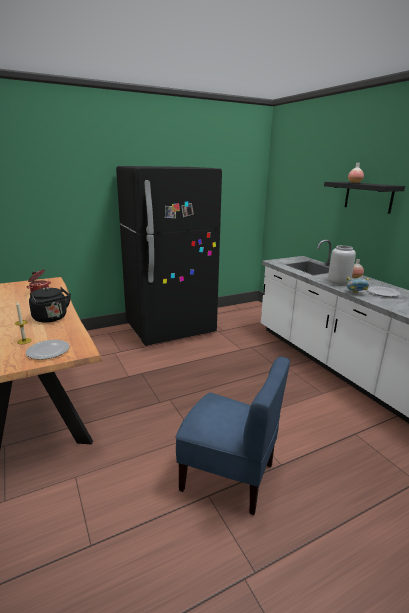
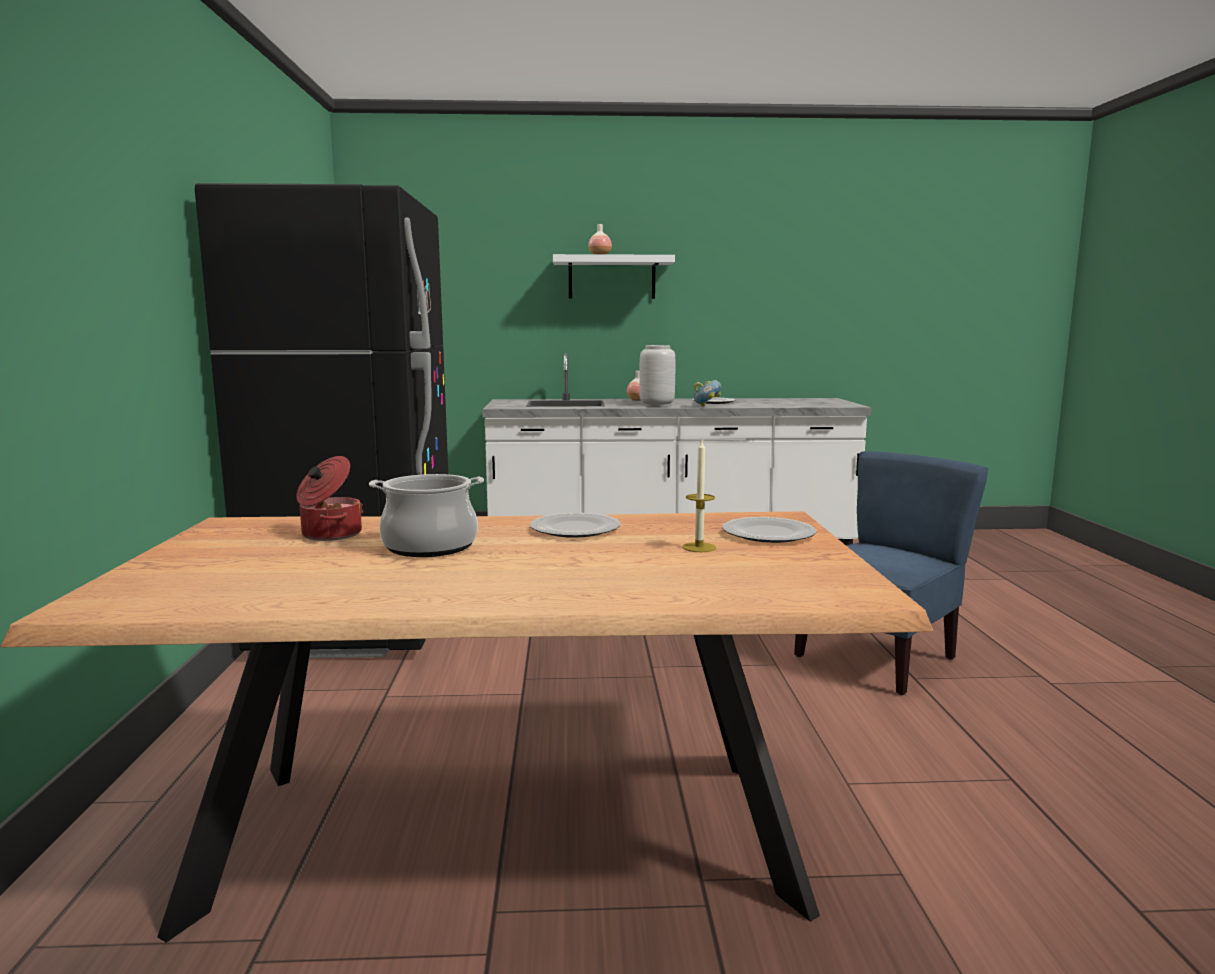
camera: 65 degrees left, 10 degrees down
black kettle [29,287,71,323] -> plate [530,513,620,538]
black shelf [324,182,405,214] -> white shelf [553,254,675,299]
none -> cooking pot [369,474,484,557]

